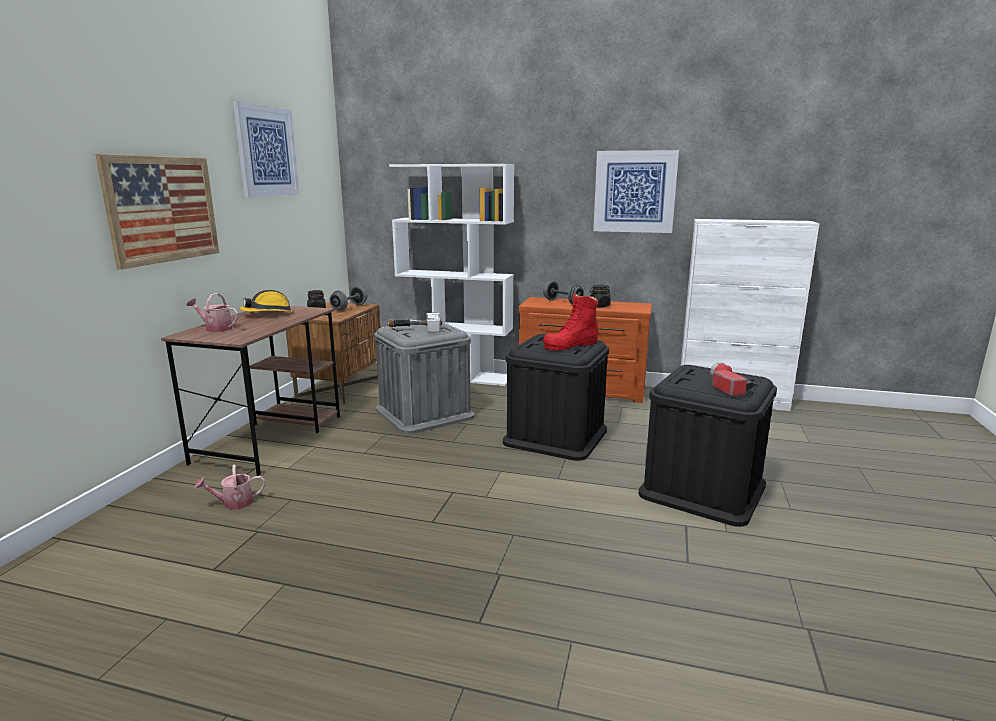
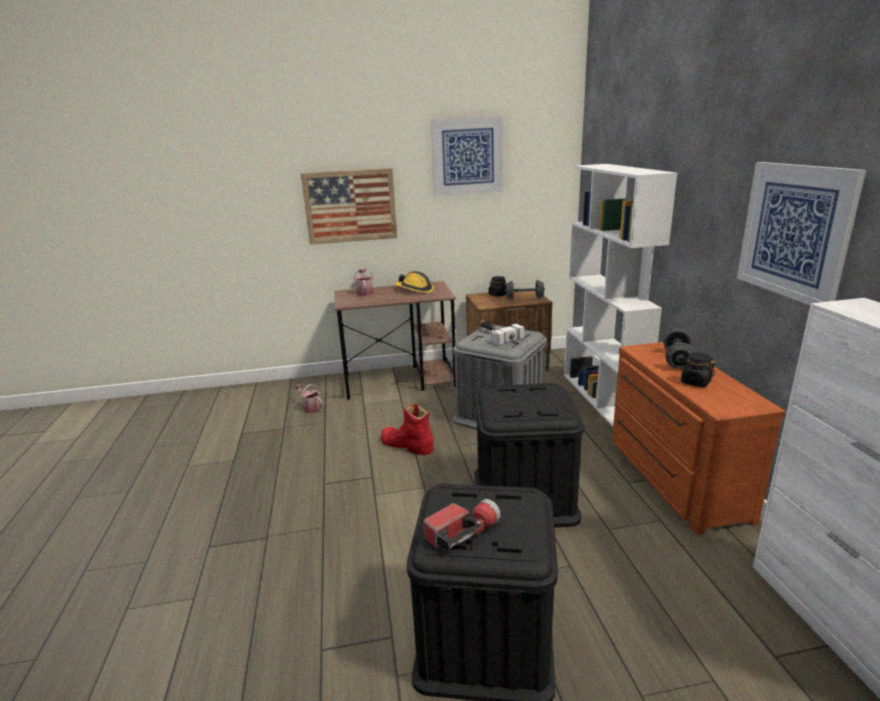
camera: 65 degrees right, 5 degrees up
red boot [543,293,598,351] -> red boot moved to [381,404,433,455]

